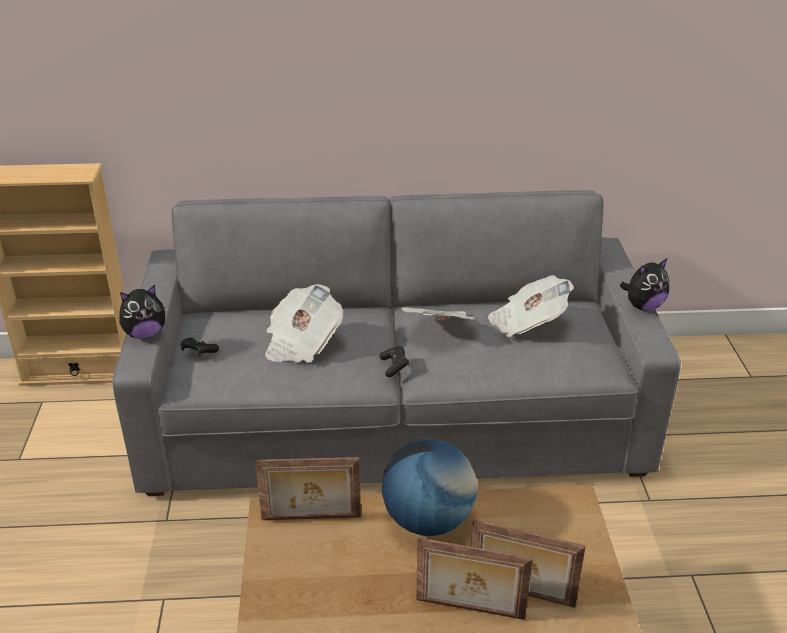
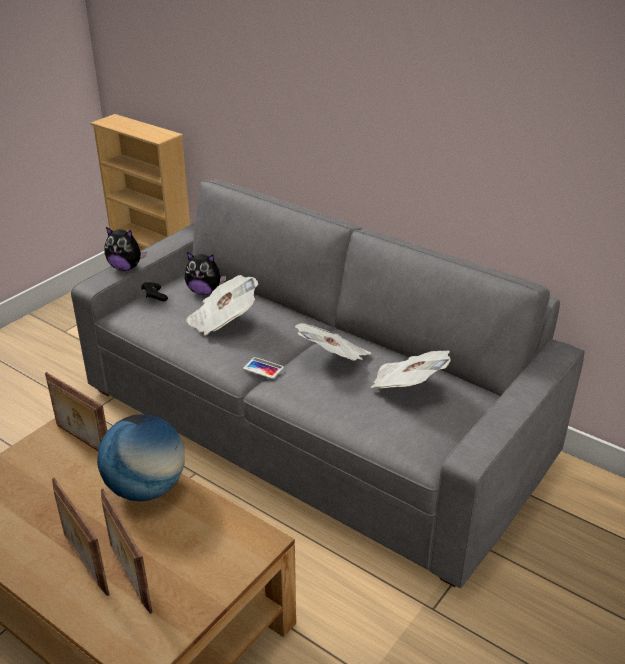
camera: 40 degrees right, 0 degrees up
black game controller [379,346,409,377] -> phone [243,357,284,379]
plush toy [620,258,669,311] -> plush toy moved to [185,252,226,295]

